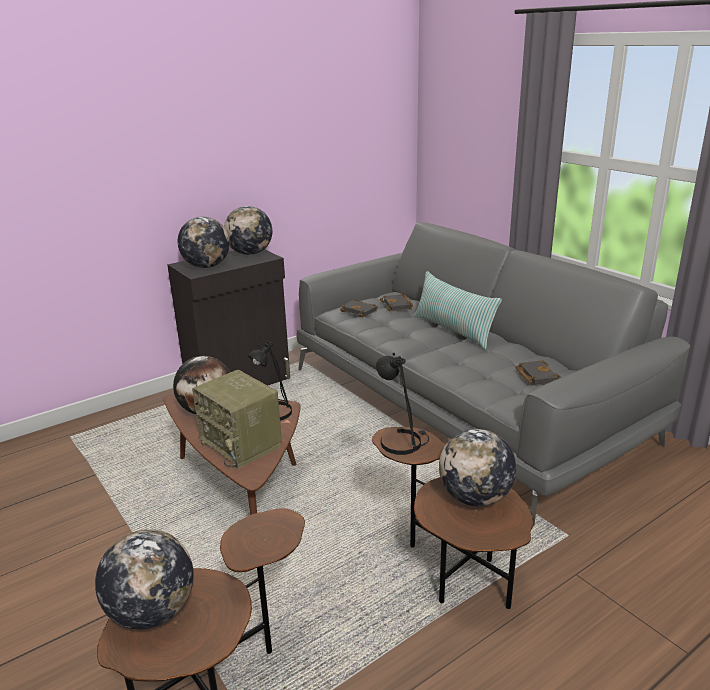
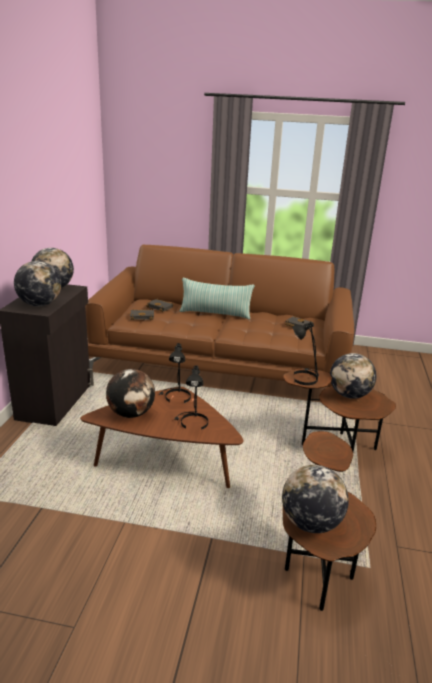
camera: 45 degrees left, 0 degrees up
radio [192,370,282,469] -> black table lamp [174,365,208,430]
grey sofa [297,222,690,526] -> brown sofa [85,245,354,387]

